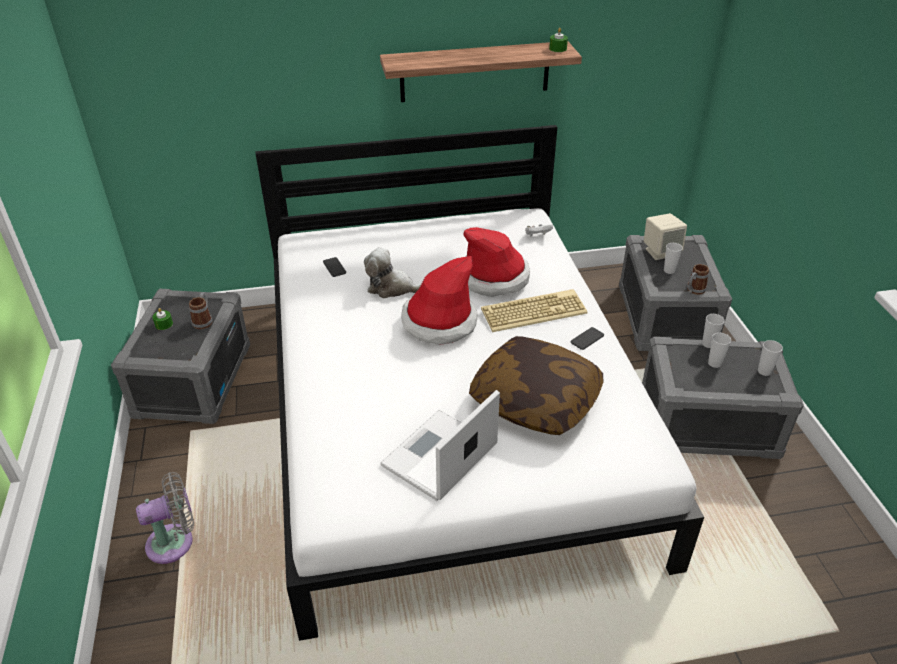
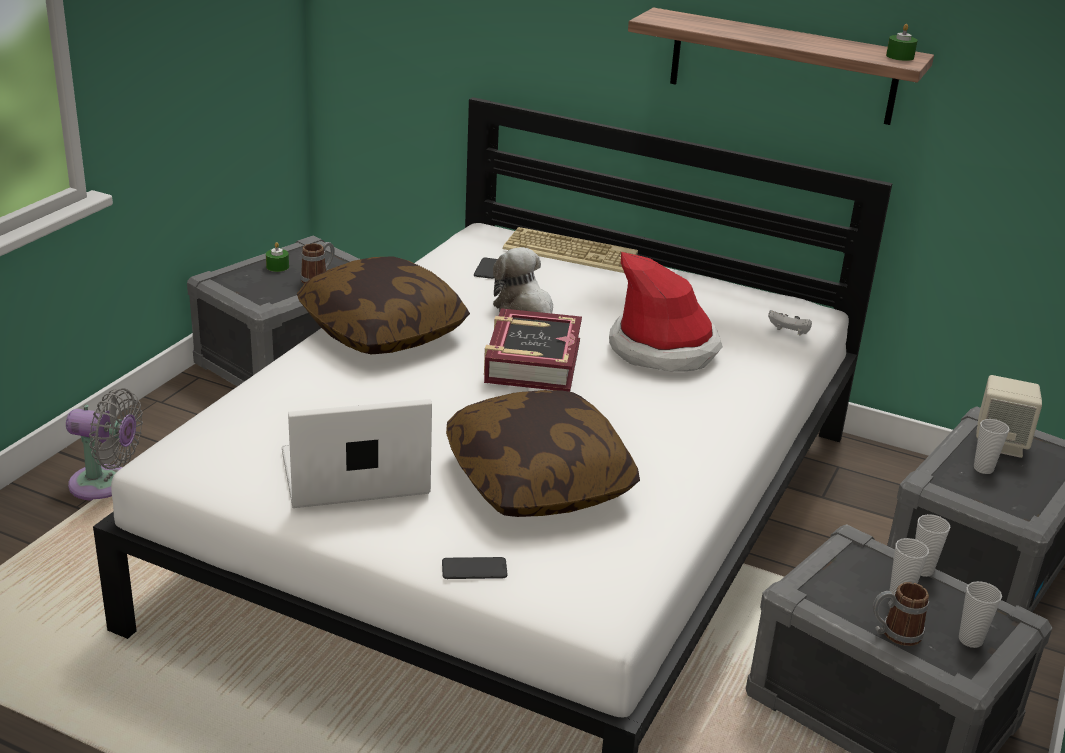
camera: 35 degrees right, 10 degrees down
hat [401,256,478,345] -> book [484,308,582,392]
keyboard [481,289,587,332] -> keyboard moved to [503,227,638,273]
phone [571,327,604,350] -> phone moved to [442,557,507,579]
mug [687,264,709,295] -> mug moved to [873,582,929,646]
none -> pillow [297,256,470,354]

